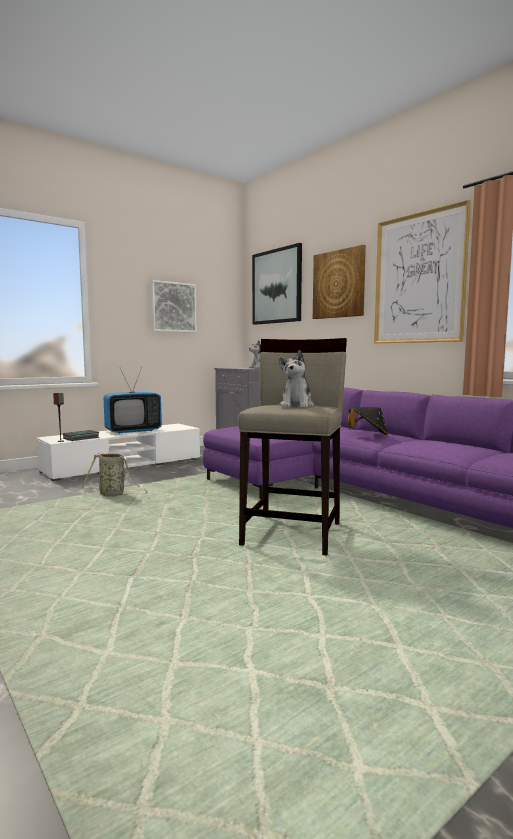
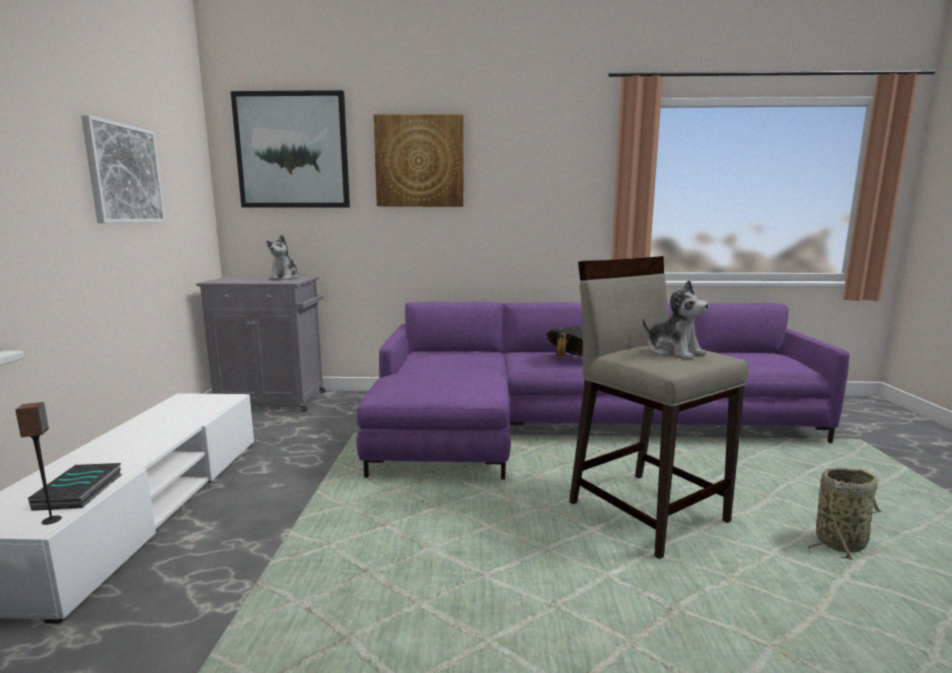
camera: 50 degrees left, 5 degrees up
basket [82,453,147,496] -> basket moved to [808,468,881,560]
television [104,367,162,434] -> none
picture [374,200,471,343] -> none

